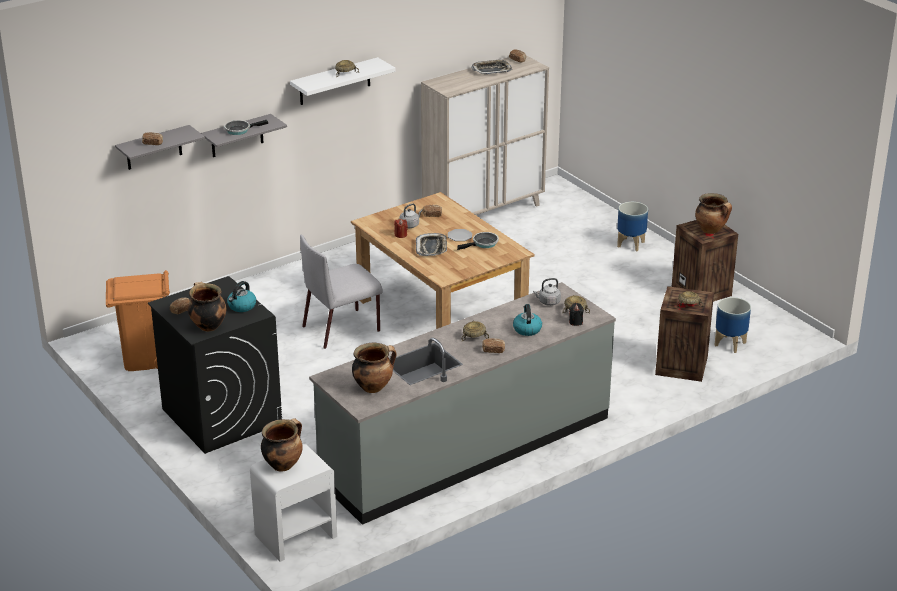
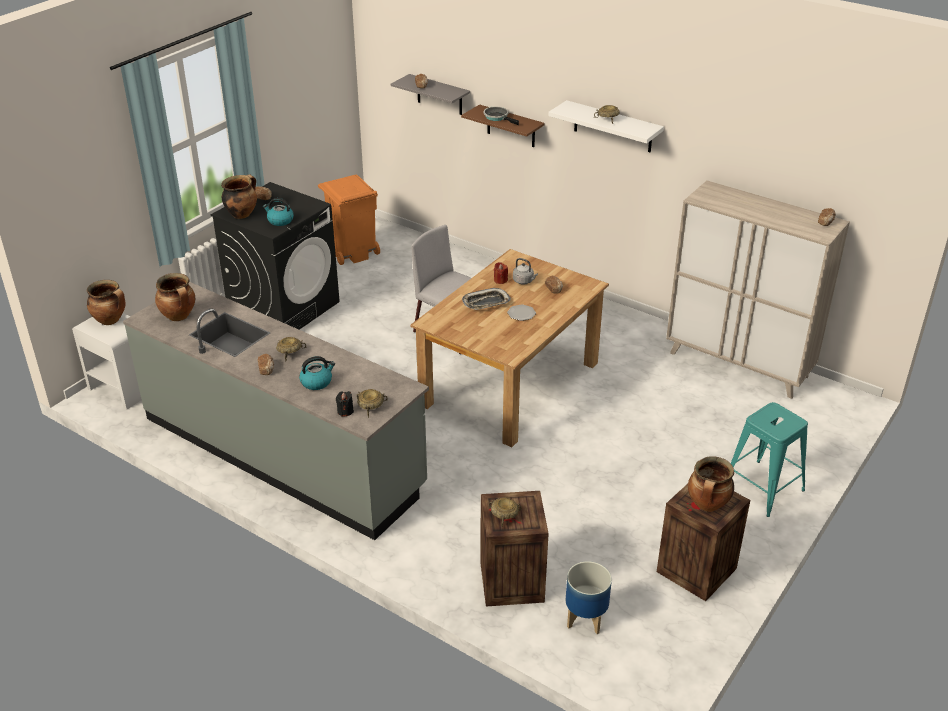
camera: 70 degrees right, 5 degrees up
grey shelf [201,114,287,157] -> brown shelf [461,104,545,147]
frying pan [457,232,499,250] -> none
tray [471,59,512,74] -> none
grey kettle [533,278,561,306] -> none
planter [617,202,648,252] -> turquoise stool [731,402,808,517]

